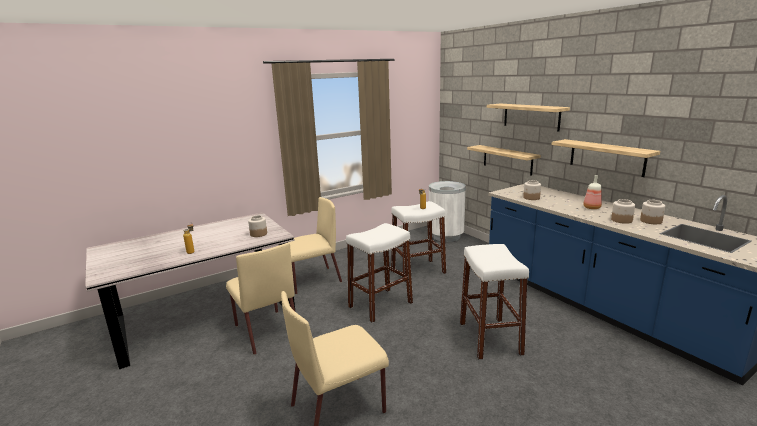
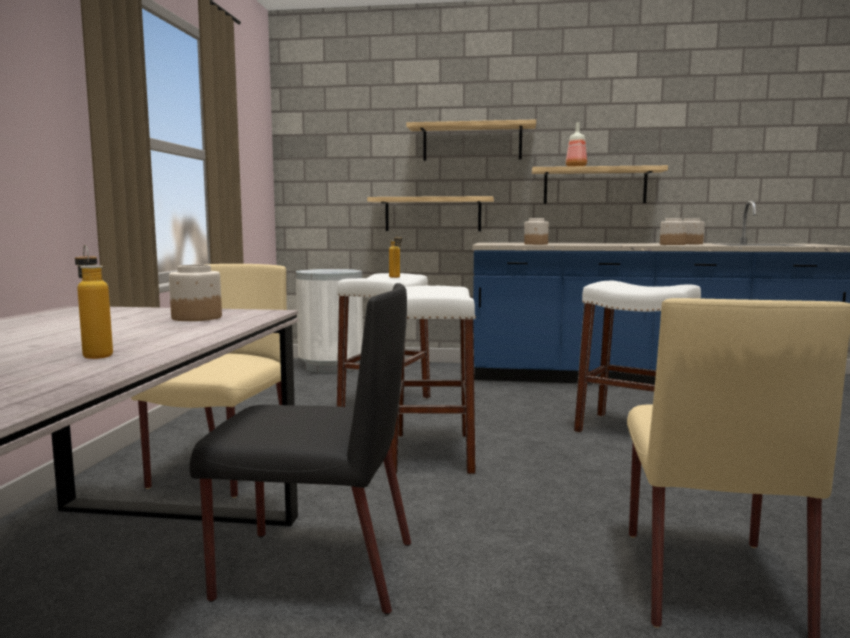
camera: 50 degrees left, 10 degrees down
beige chair [226,243,295,355] -> black chair [189,283,411,614]
bottle [583,175,602,209] -> bottle moved to [566,123,587,166]

